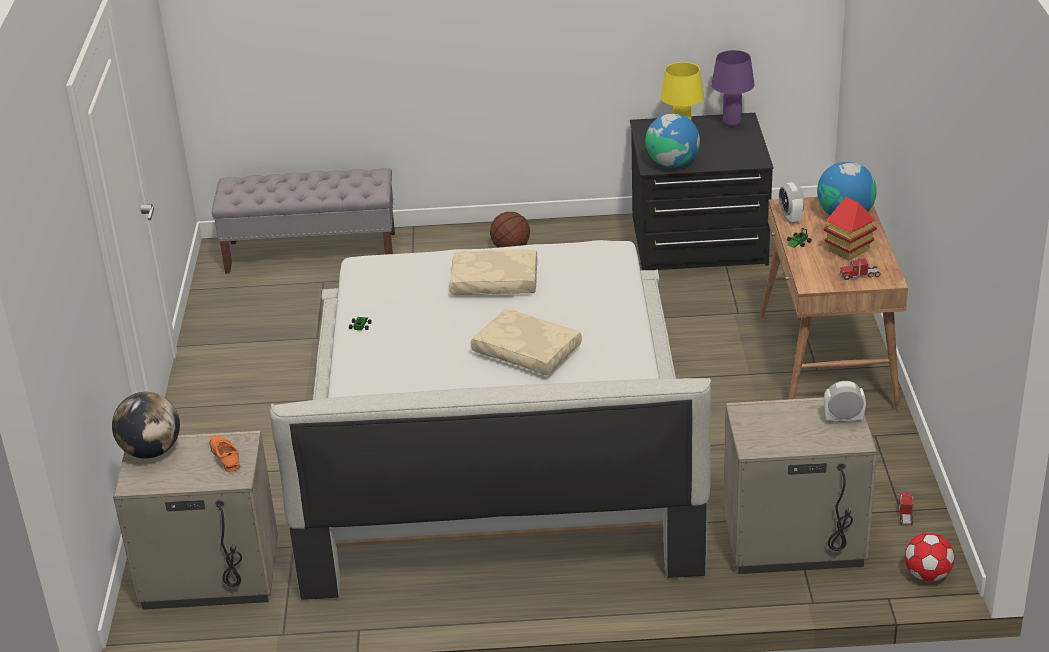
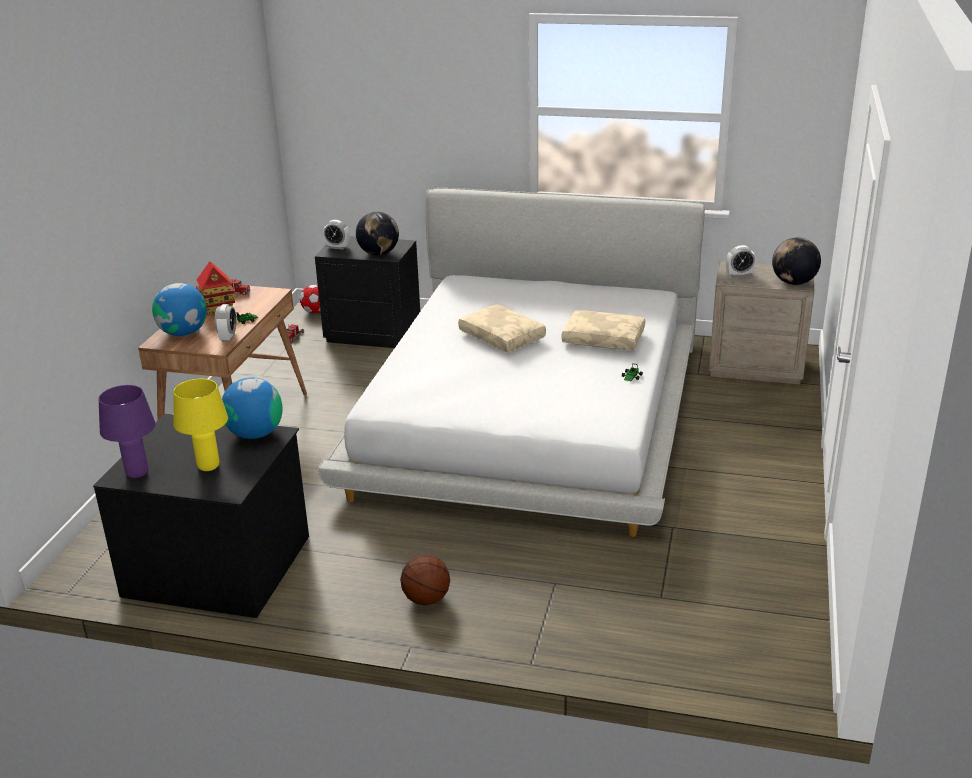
camera: 165 degrees left, 5 degrees down
orange shoe [210,435,240,472] -> alarm clock [726,245,756,277]
grey bench [212,168,395,274] -> none
beige pillow [450,250,537,295] -> beige pillow moved to [561,310,645,350]
beige nightstand [723,397,877,574] -> black nightstand [315,236,420,348]
none -> globe [356,212,399,255]

